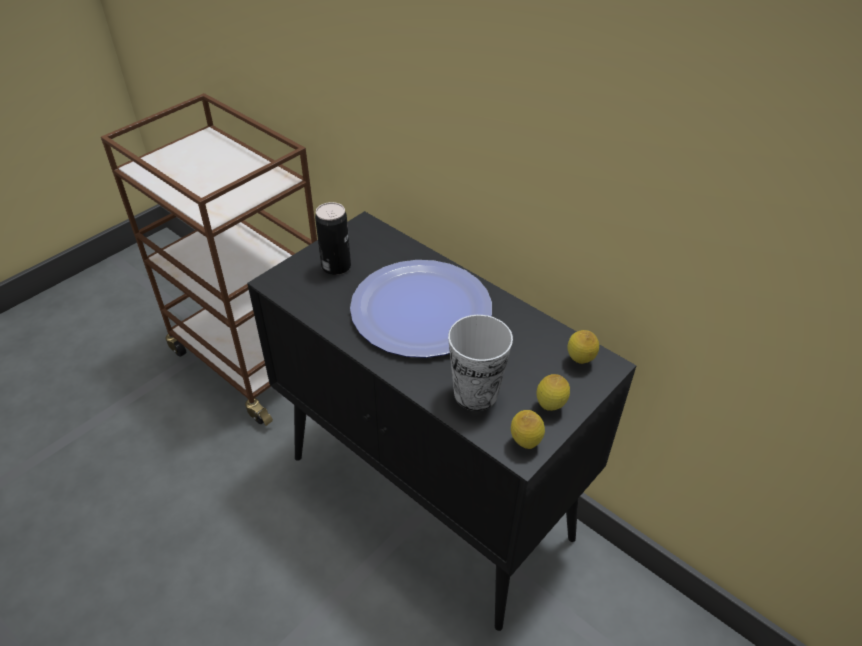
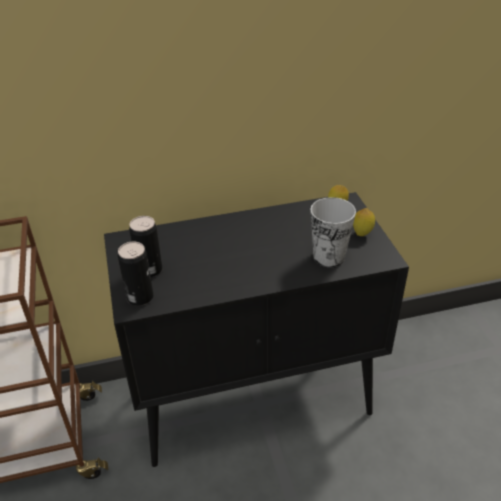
camera: 55 degrees left, 5 degrees down
plate [350,260,492,358] -> none
lemon [511,410,545,449] -> none
none -> can [118,241,153,306]

